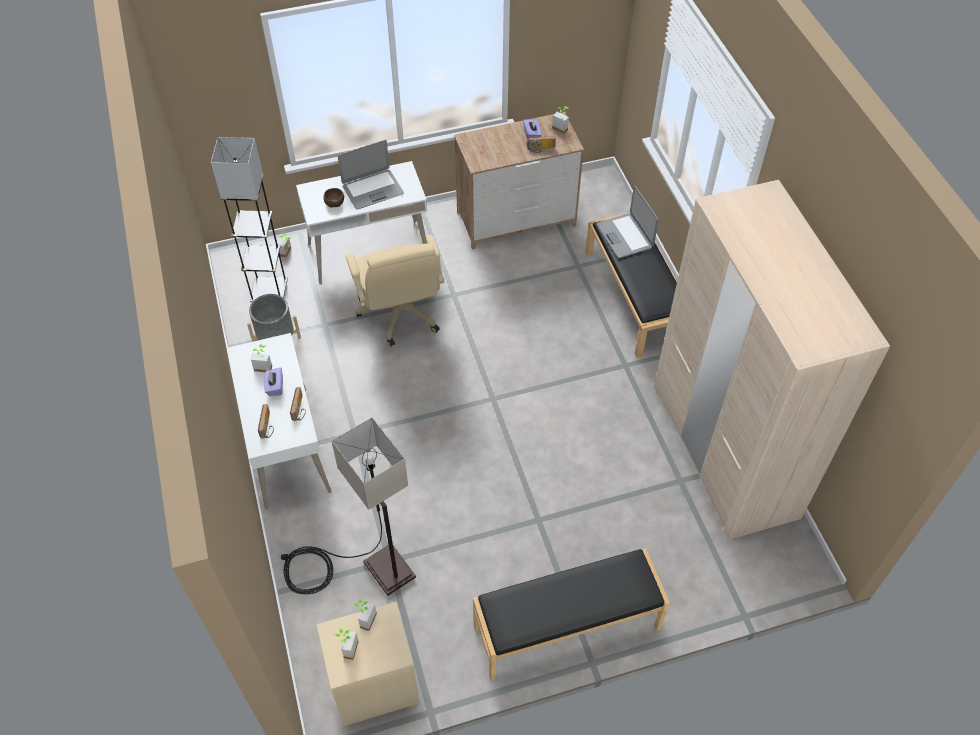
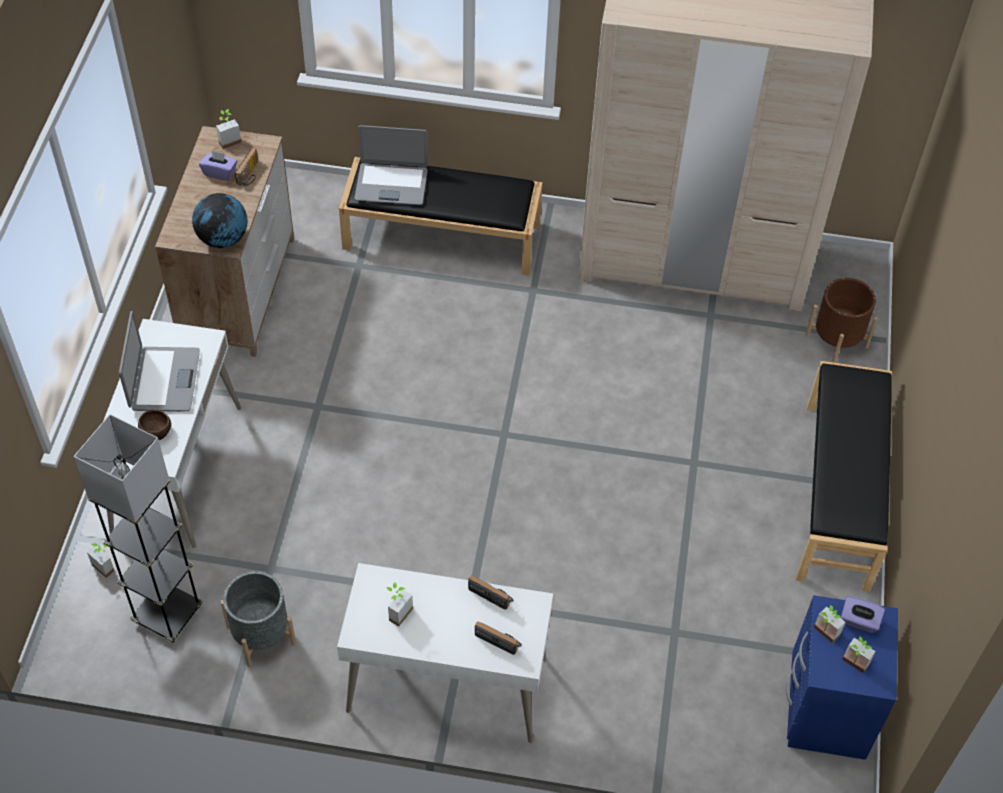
camera: 65 degrees left, 0 degrees up
purple tissue box [264,367,283,396] -> purple tissue box moved to [841,596,885,633]
floor lamp [281,417,416,596] -> none
beige nightstand [317,602,420,726] -> blue nightstand [786,595,898,760]
beige office chair [346,235,444,347] -> none
none -> globe [192,193,247,248]
none -> brown planter [805,278,878,363]

